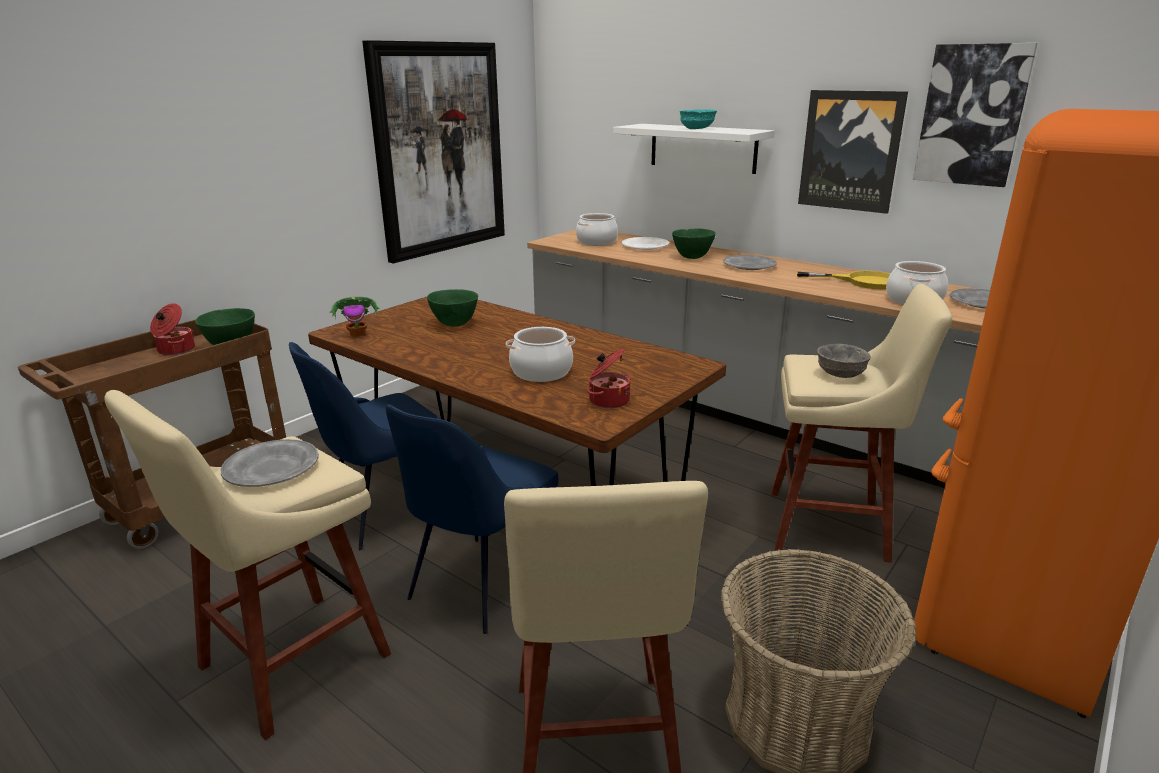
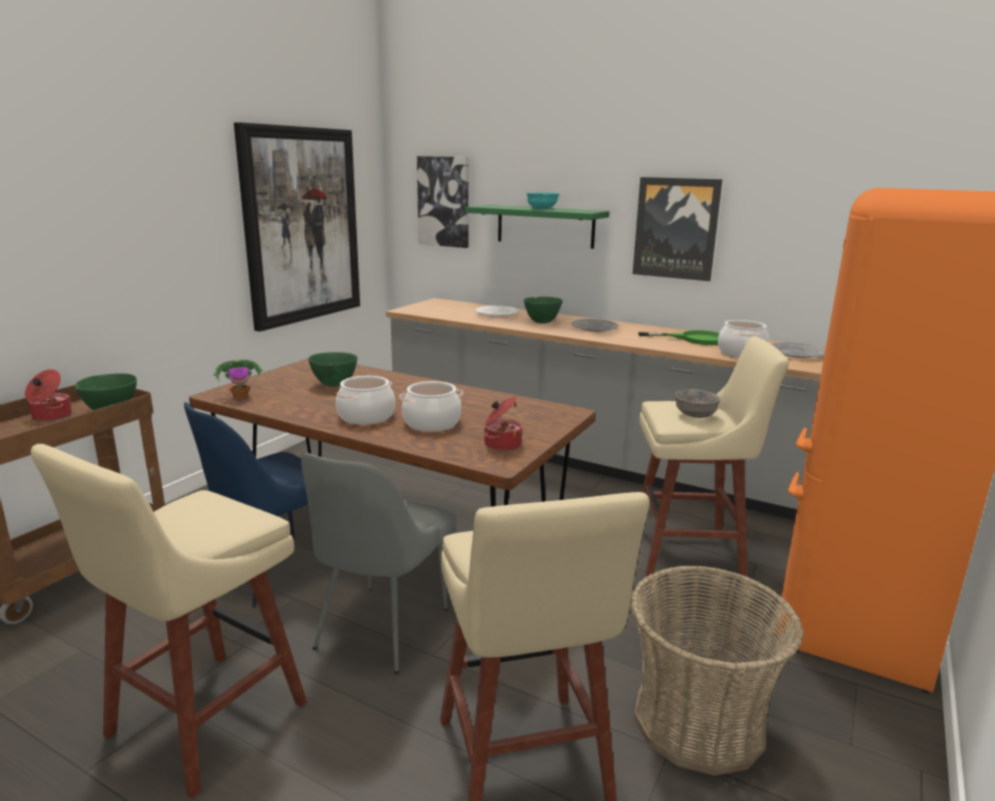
camera: 10 degrees left, 5 degrees down
grey plate [221,439,319,487] -> none
blue chair [386,404,558,634] -> grey chair [301,453,457,675]
cooking pot [576,213,618,246] -> cooking pot moved to [336,376,395,425]
white shelf [613,124,775,174] -> green shelf [465,205,610,249]
yellow frying pan [796,271,890,289] -> green frying pan [638,330,719,345]
picture [913,43,1038,187] -> picture moved to [417,156,469,248]

